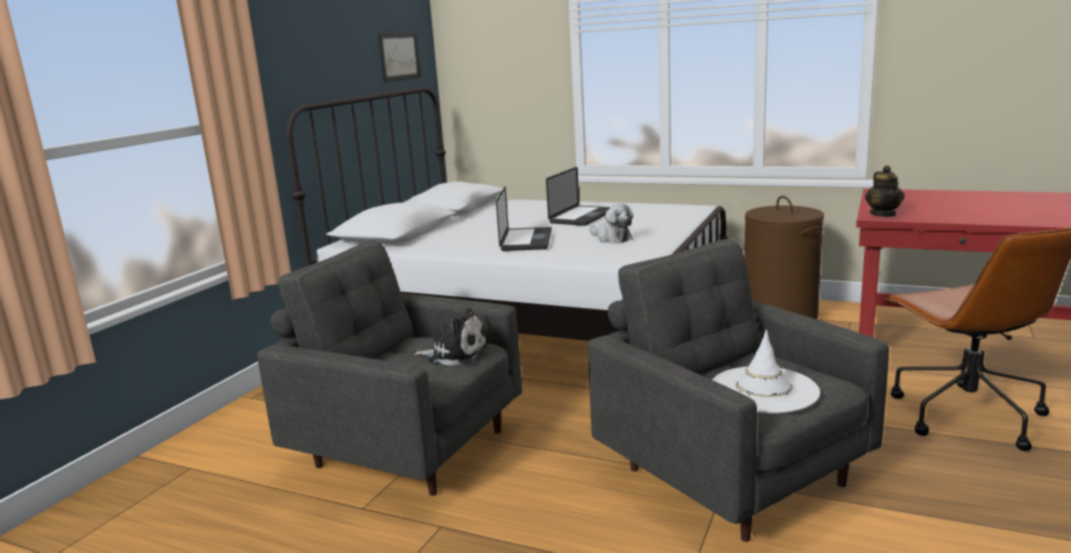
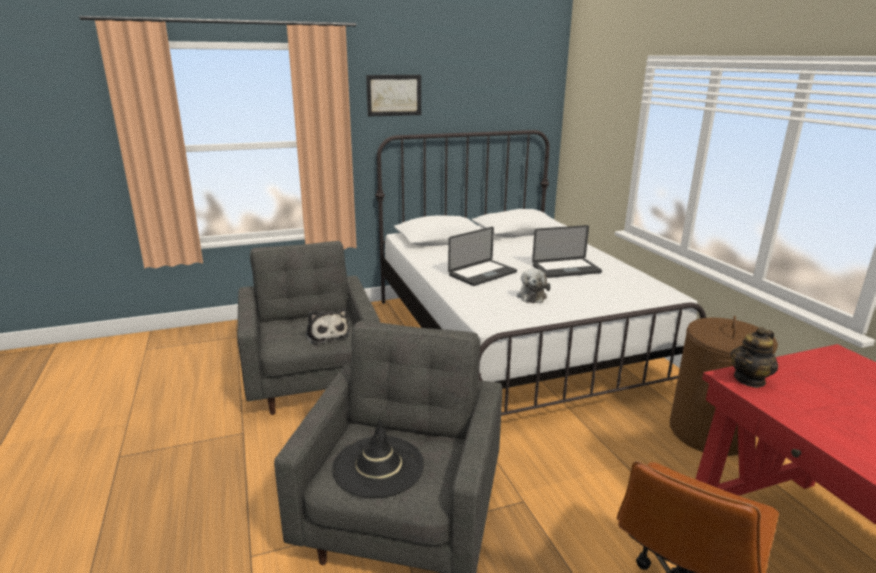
camera: 45 degrees right, 5 degrees up
picture [378,32,422,82] -> picture moved to [366,75,421,117]
white hat [713,329,820,414] -> black hat [332,419,424,498]

